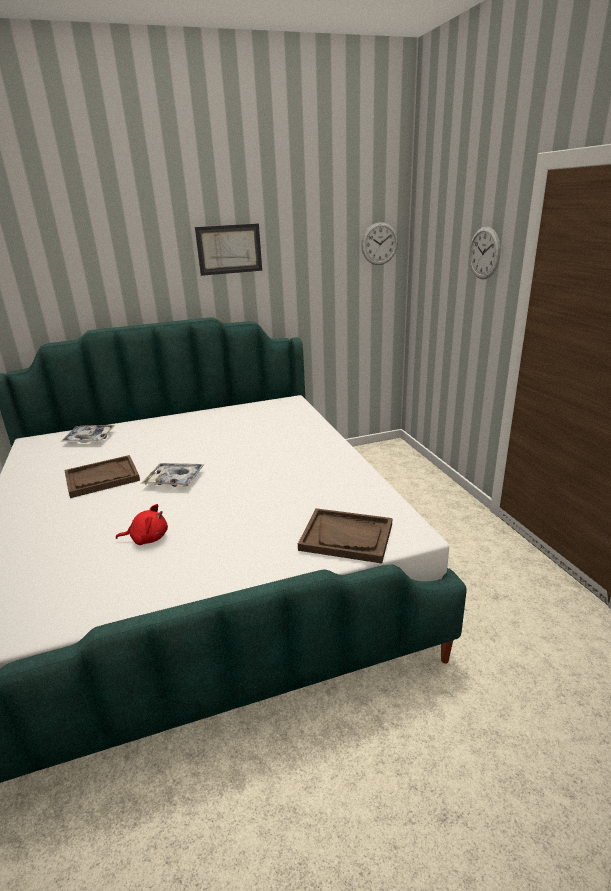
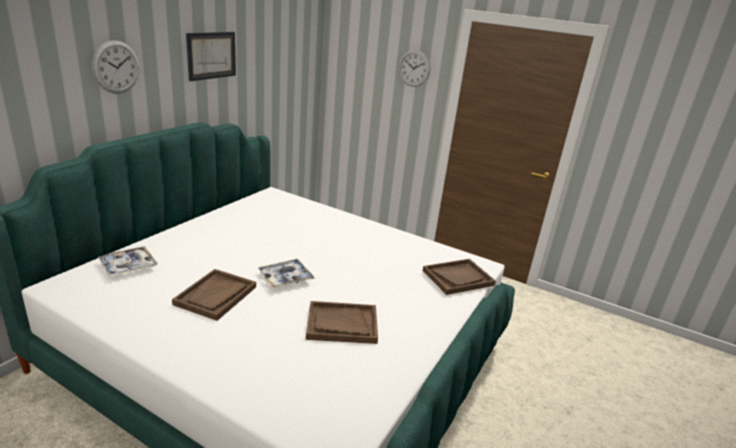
camera: 45 degrees left, 0 degrees up
red plush toy [116,504,168,545] -> brown tray [306,301,378,344]
wall clock [361,222,398,265] -> wall clock moved to [92,40,139,93]

